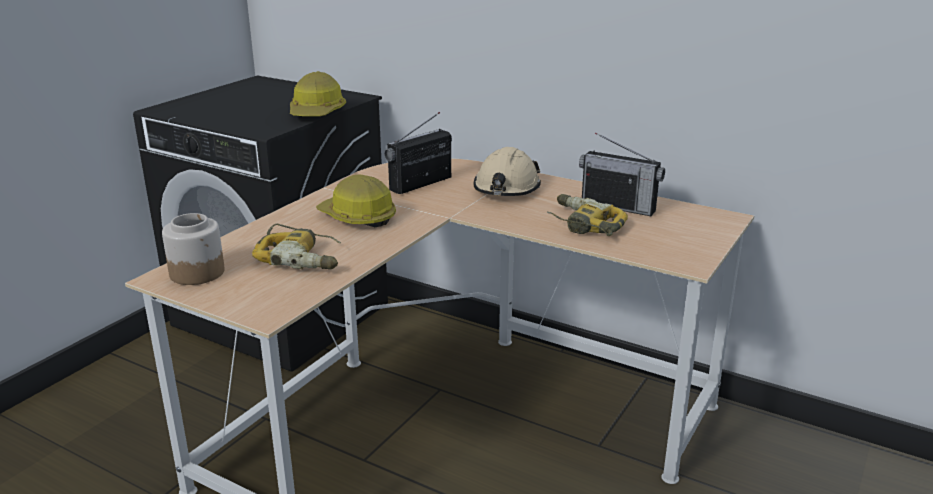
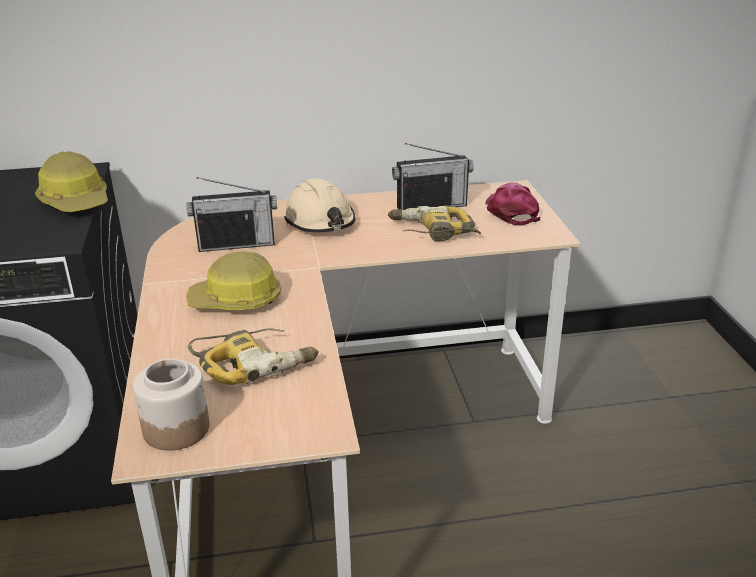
camera: 40 degrees left, 5 degrees up
radio [384,112,452,194] -> radio turned 105 degrees counterclockwise [186,177,277,252]
none -> pink cap [485,182,540,225]

